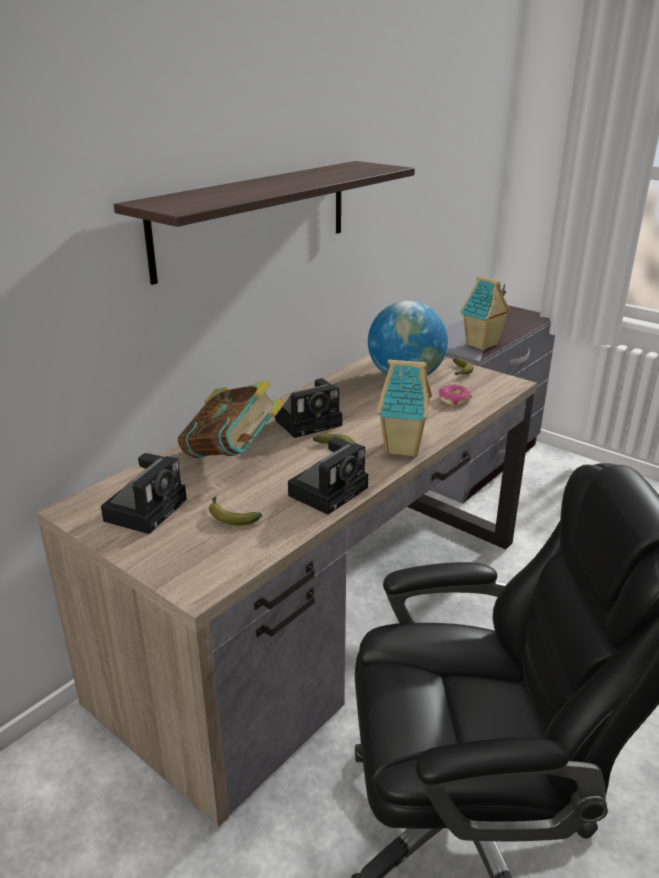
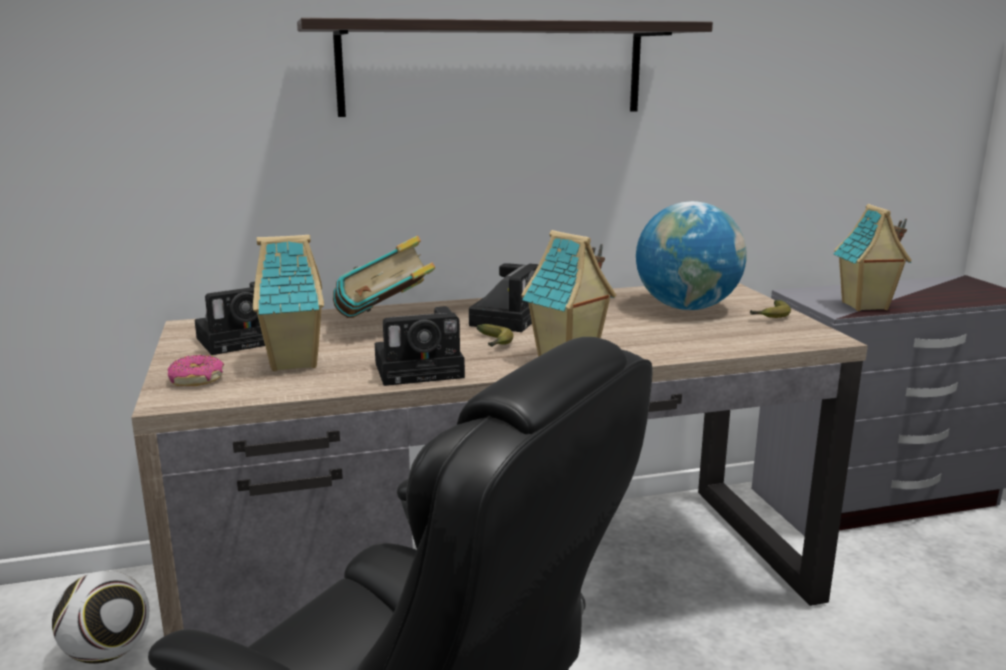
camera: 35 degrees right, 10 degrees down
banana [209,497,262,525] -> toy house [253,235,324,371]
camera [275,378,342,438] -> camera turned 75 degrees counterclockwise [469,263,539,332]
donut [439,384,472,406] -> donut moved to [168,355,224,386]
none -> football [52,571,149,664]

